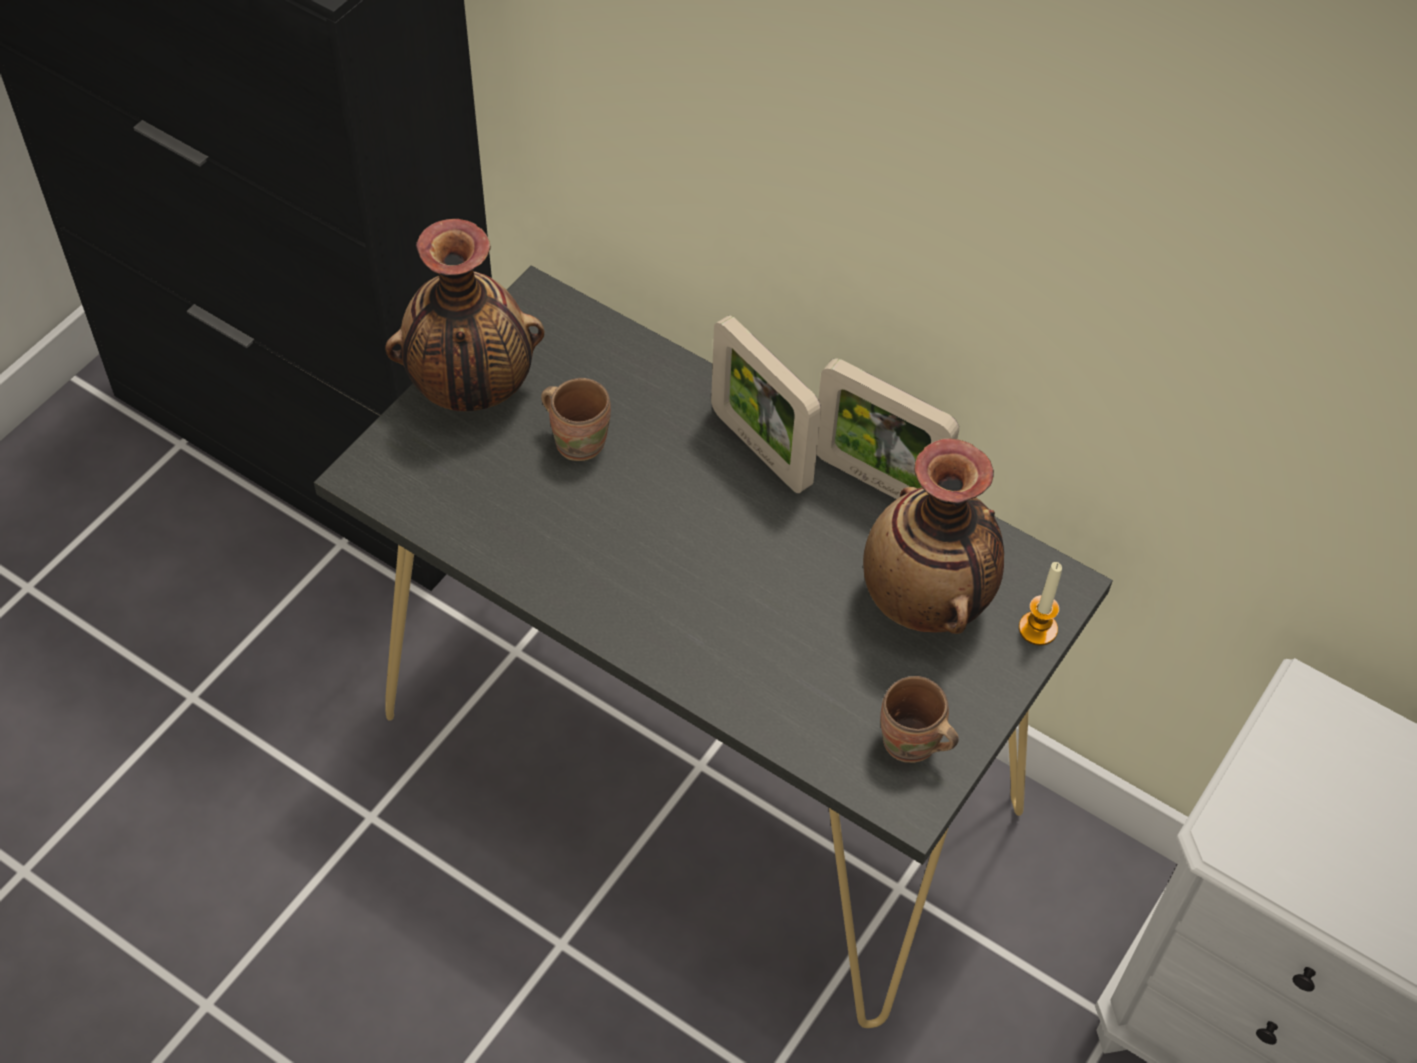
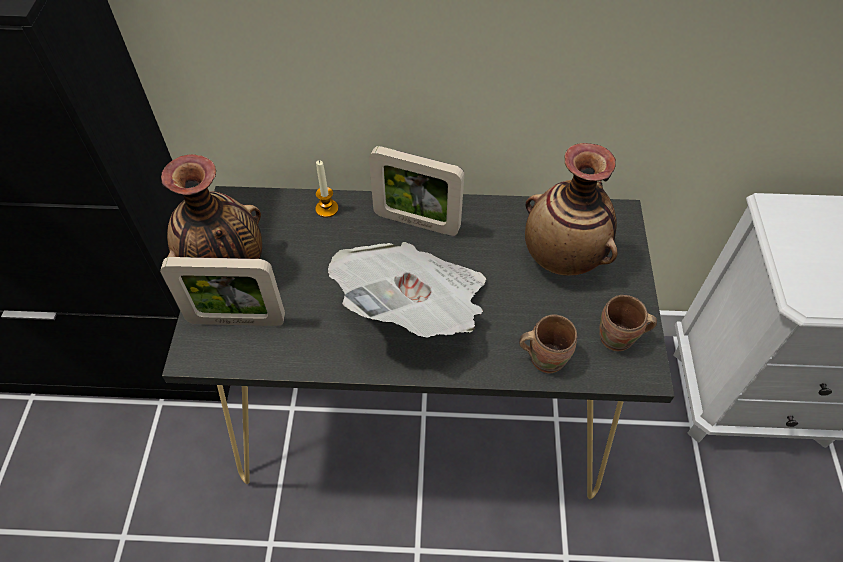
camera: 30 degrees left, 0 degrees up
brown mug [541,378,611,461] -> brown mug moved to [519,314,577,374]
picture frame [817,358,959,499] -> picture frame moved to [160,257,285,326]
candle [1019,562,1062,646] -> candle moved to [315,160,338,218]
none -> newspaper [328,242,486,338]

